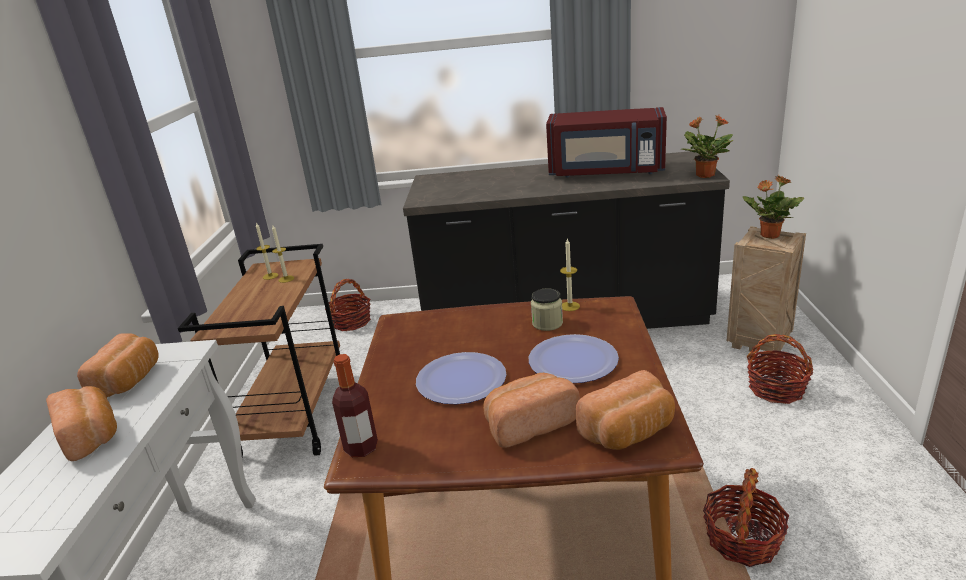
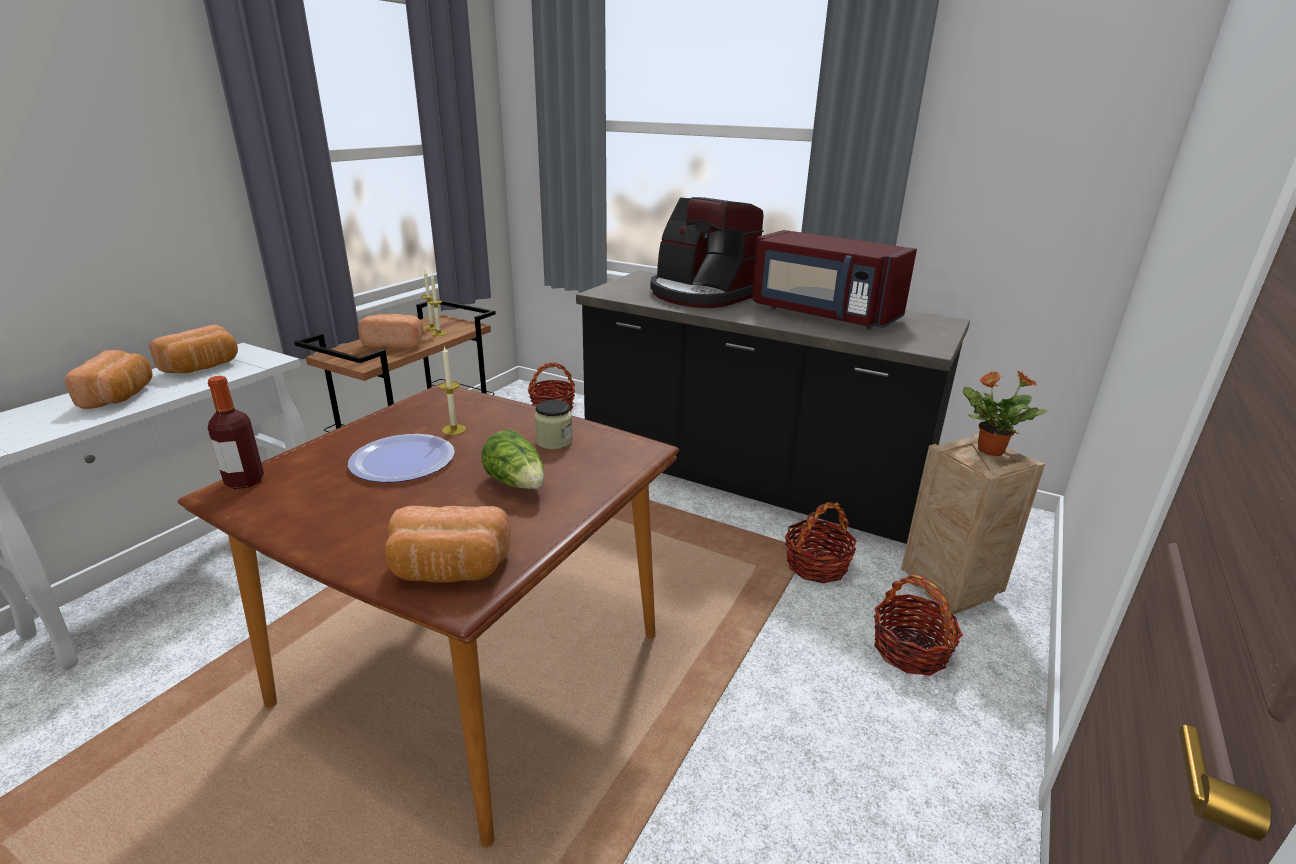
camera: 25 degrees right, 0 degrees up
bread [483,373,580,448] -> bread moved to [358,314,424,349]
plate [529,334,619,383] -> lettuce [481,430,544,489]
candle [560,238,580,311] -> candle moved to [438,345,466,435]
potted plant [681,115,733,178] -> none
basket [703,468,789,567] -> basket moved to [785,502,857,583]
none -> coffee machine [650,197,764,308]

